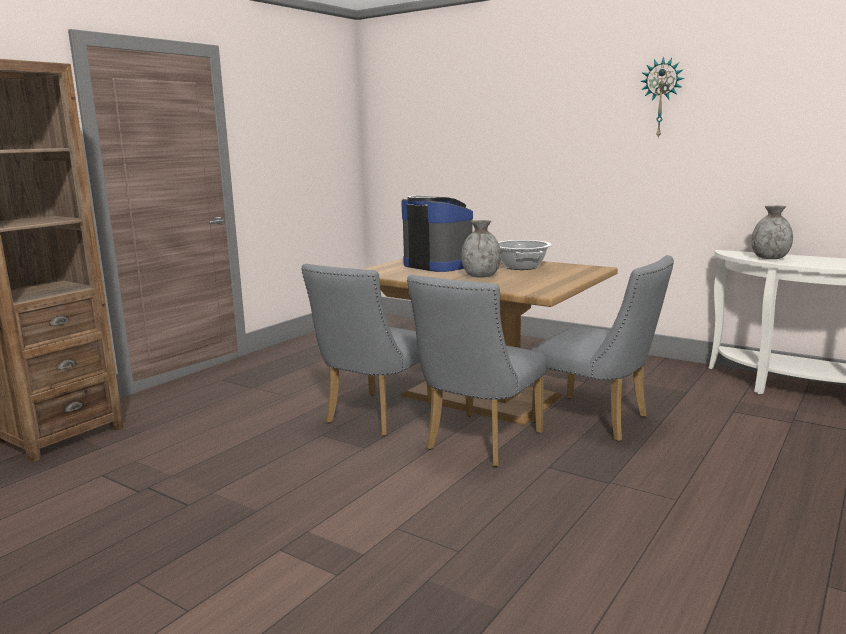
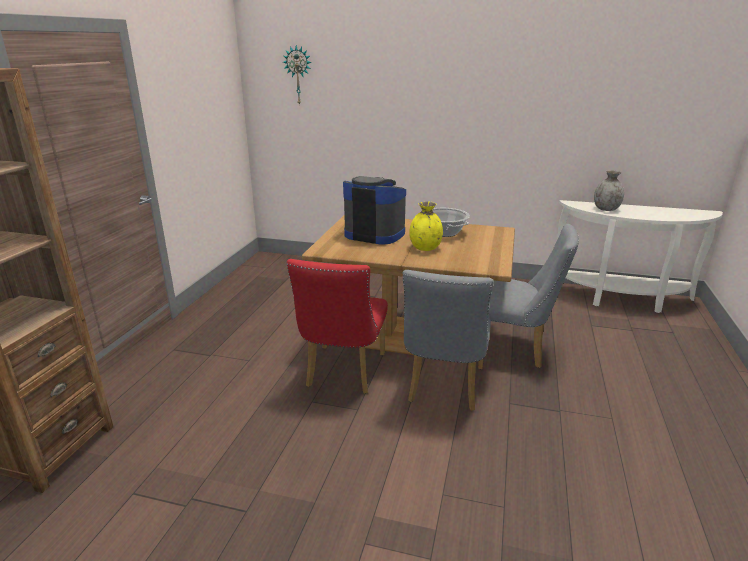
camera: 20 degrees left, 10 degrees up
grey chair [301,264,432,436] -> red chair [287,259,388,394]
grey vase [461,220,501,278] -> yellow vase [409,201,443,251]
wall clock [640,56,684,138] -> wall clock moved to [283,45,312,106]

